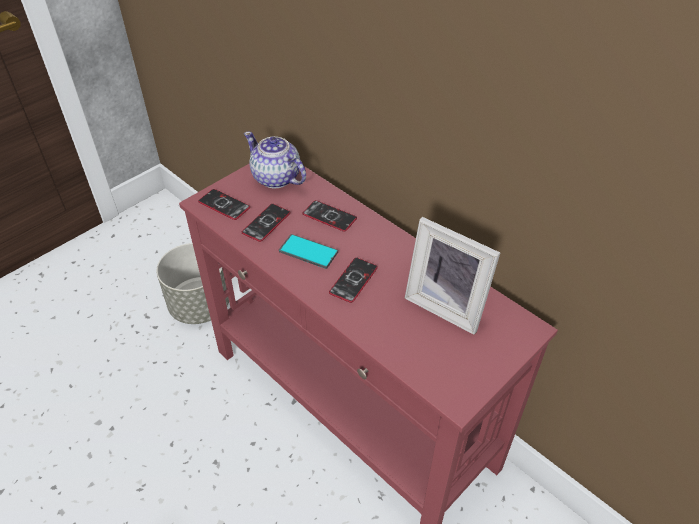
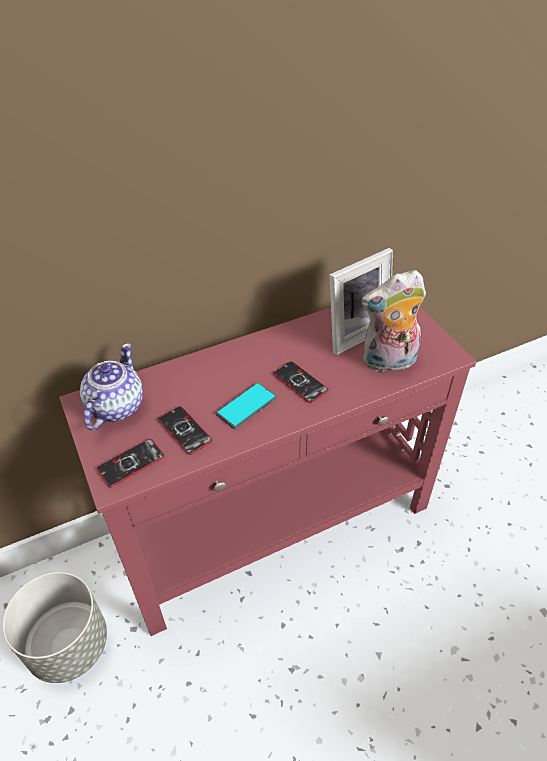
camera: 70 degrees left, 0 degrees up
teapot [244,132,306,188] -> teapot turned 135 degrees clockwise [80,343,143,431]
phone [303,200,357,232] -> none
none -> plush toy [361,270,426,372]

